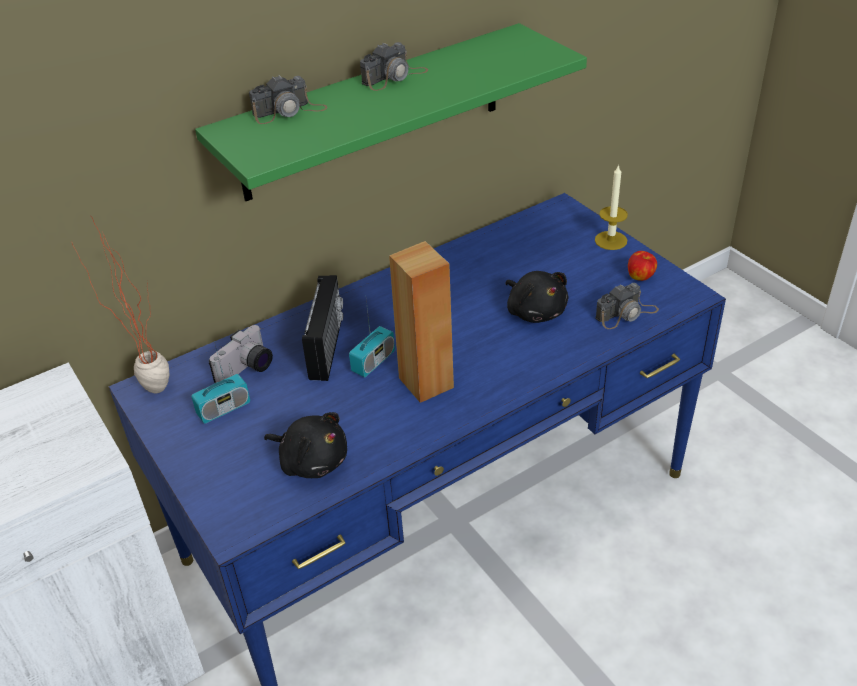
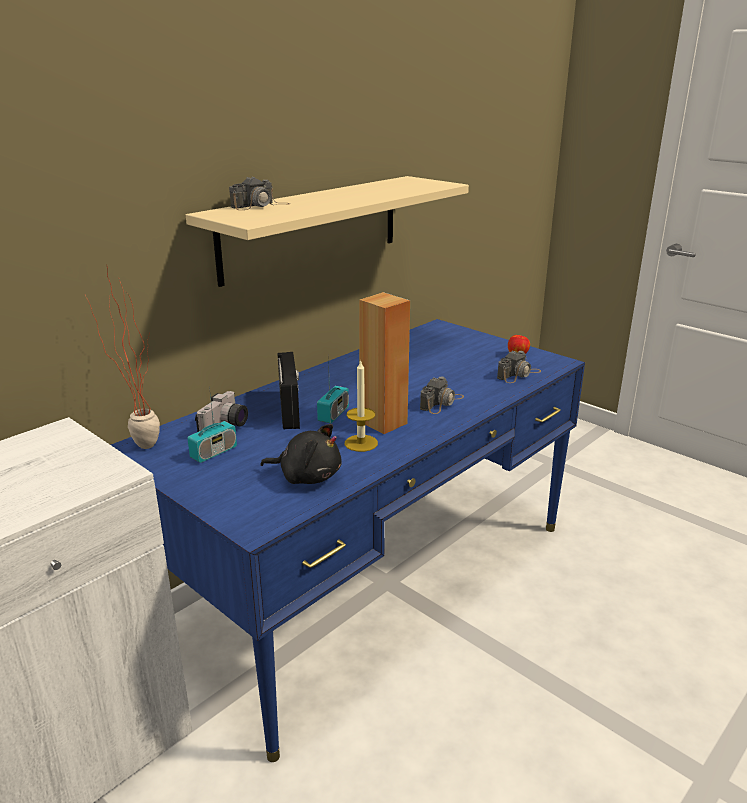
camera: 15 degrees left, 15 degrees down
green shelf [195,23,587,201] -> beige shelf [186,176,469,287]
camera [360,42,428,91] -> camera moved to [420,377,464,414]
black plush toy [506,271,568,323] -> none
candle [595,164,628,250] -> candle moved to [345,359,378,452]

